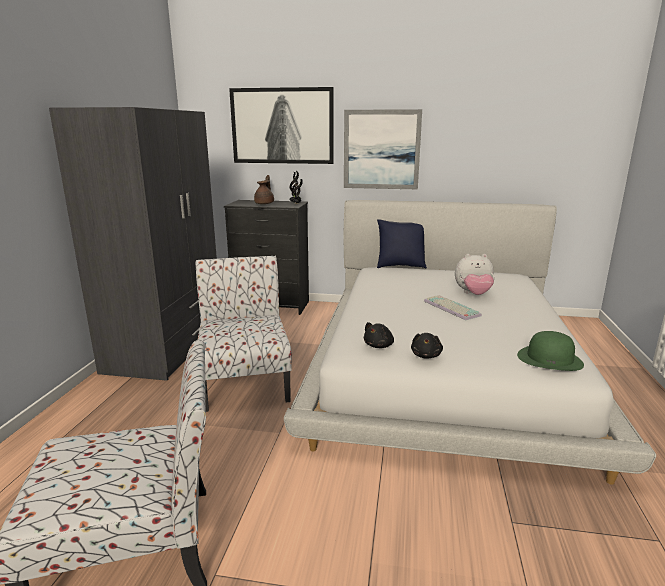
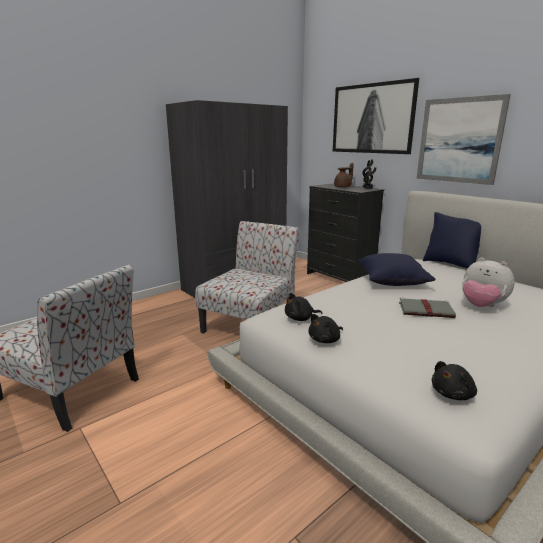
camera: 40 degrees right, 0 degrees up
keyboard [424,295,482,320] -> grey book [399,298,456,318]
green hat [517,331,584,371] -> black plush toy [431,361,477,400]
none -> blue pillow [357,253,436,286]

